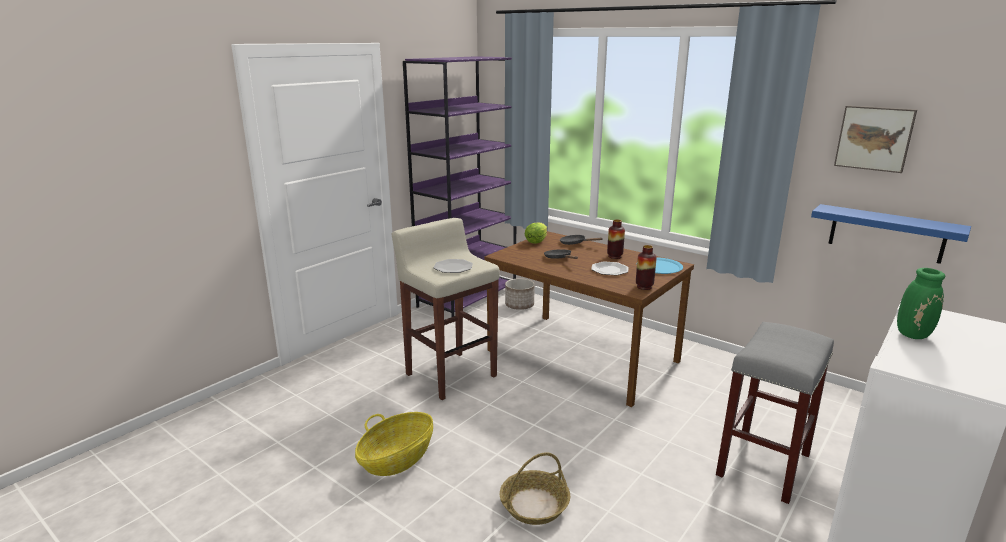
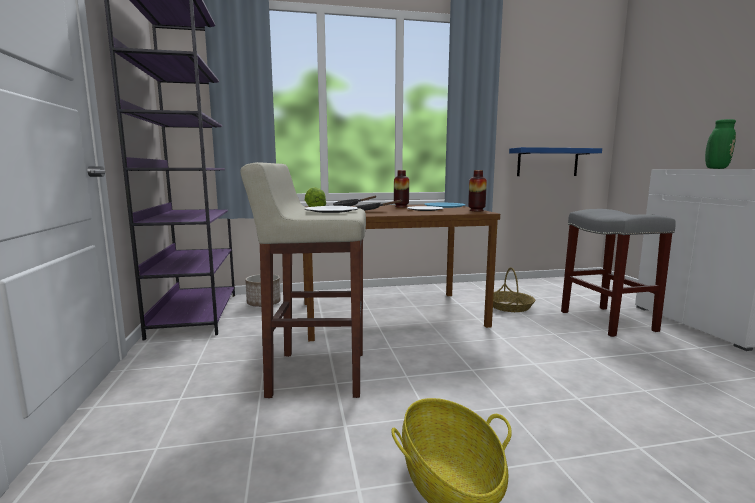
camera: 50 degrees left, 10 degrees down
basket [500,452,570,525] -> basket moved to [493,267,535,312]
picture [834,105,917,173] -> none

